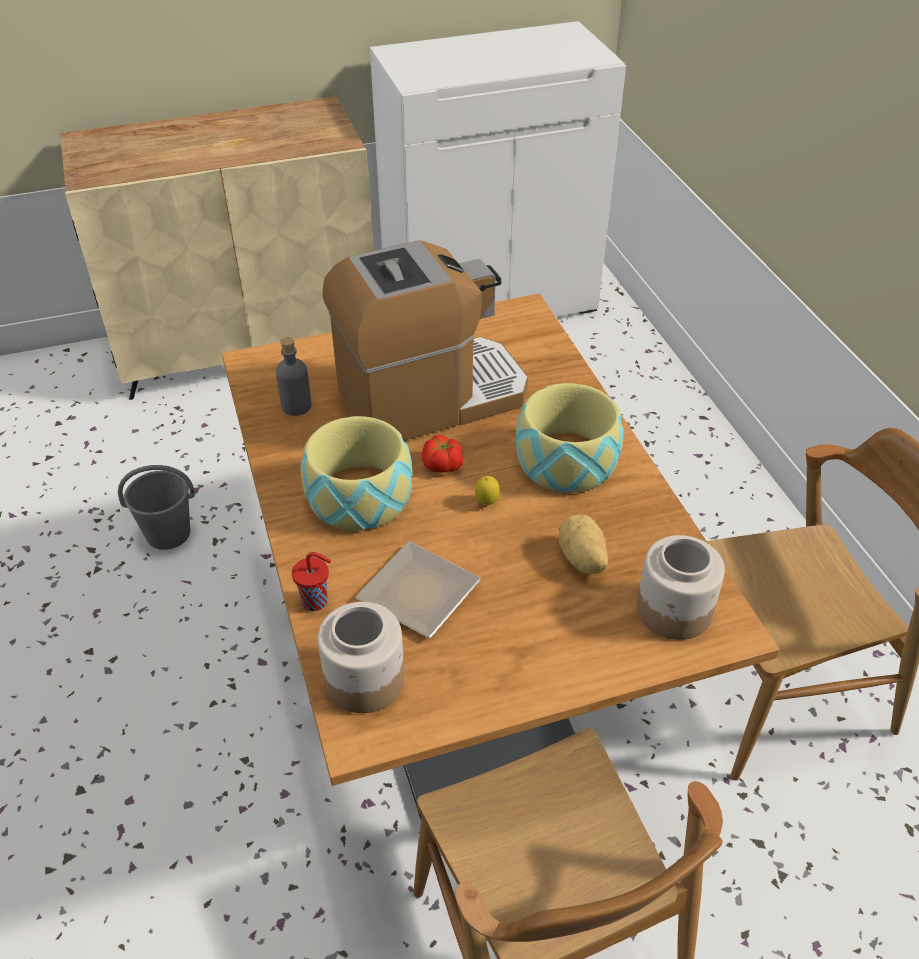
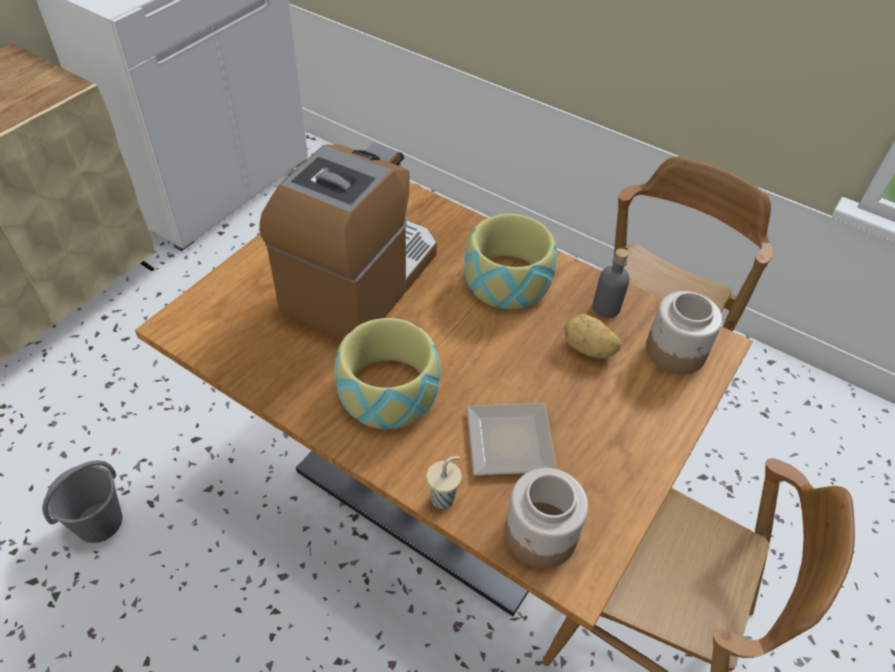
camera: 40 degrees left, 5 degrees up
grey bottle [276,337,311,416] -> grey bottle moved to [592,248,630,318]
red cup [292,552,331,611] -> beige cup [426,456,462,509]
tomato [422,435,463,473] -> none
lemon [475,476,500,505] -> none

